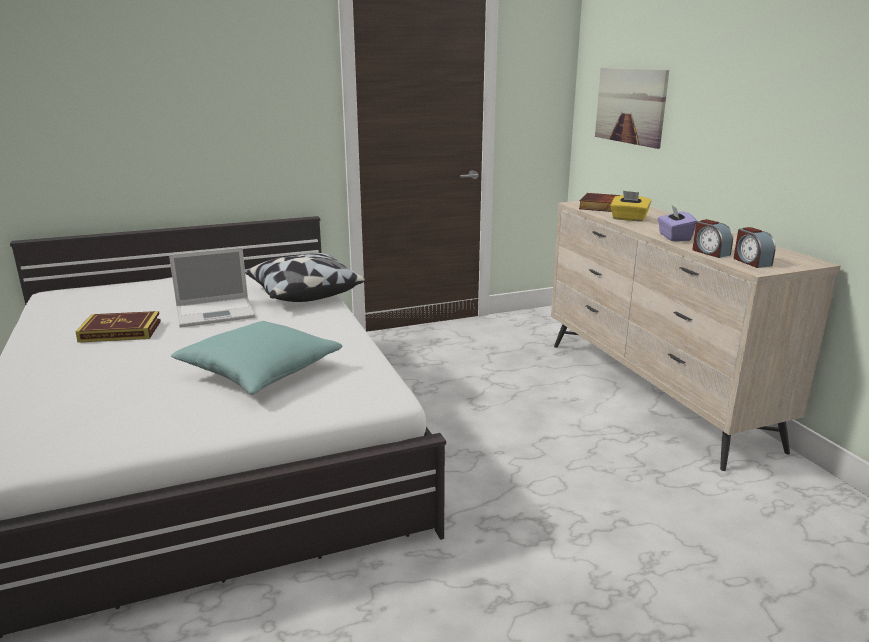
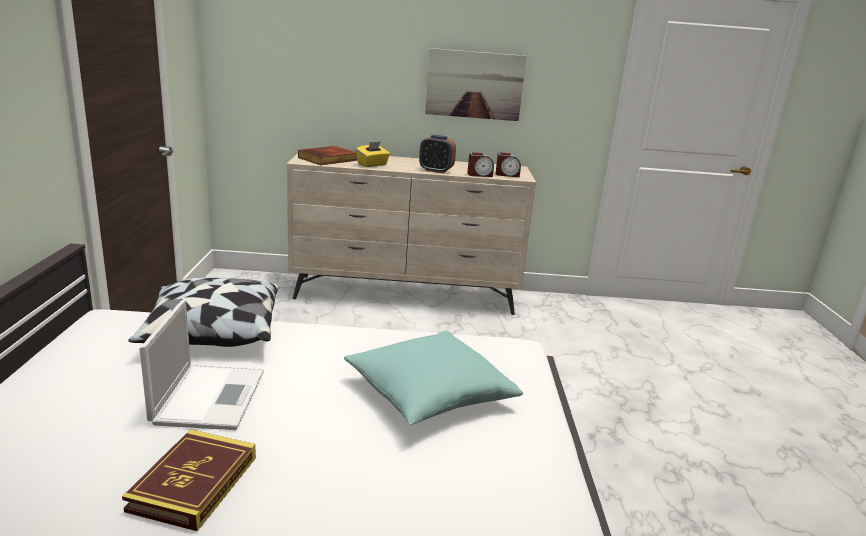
camera: 70 degrees left, 0 degrees up
picture [595,68,669,149] -> picture moved to [425,48,526,121]
purple tissue box [657,206,697,241] -> alarm clock [419,135,456,173]

